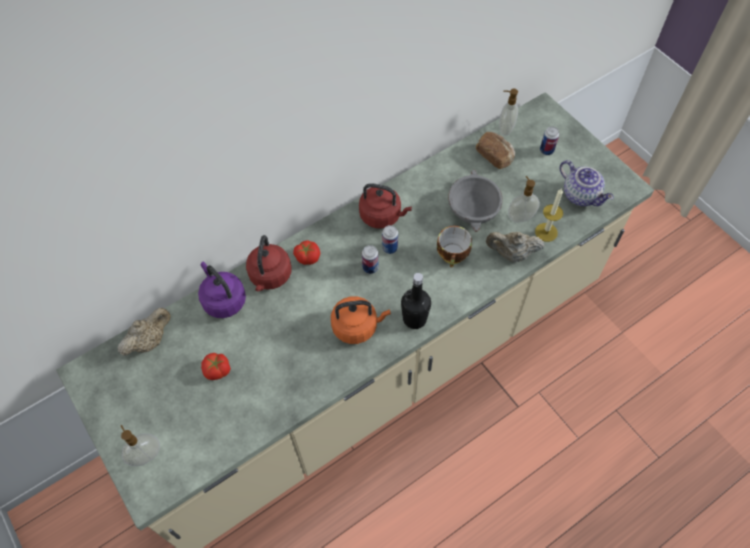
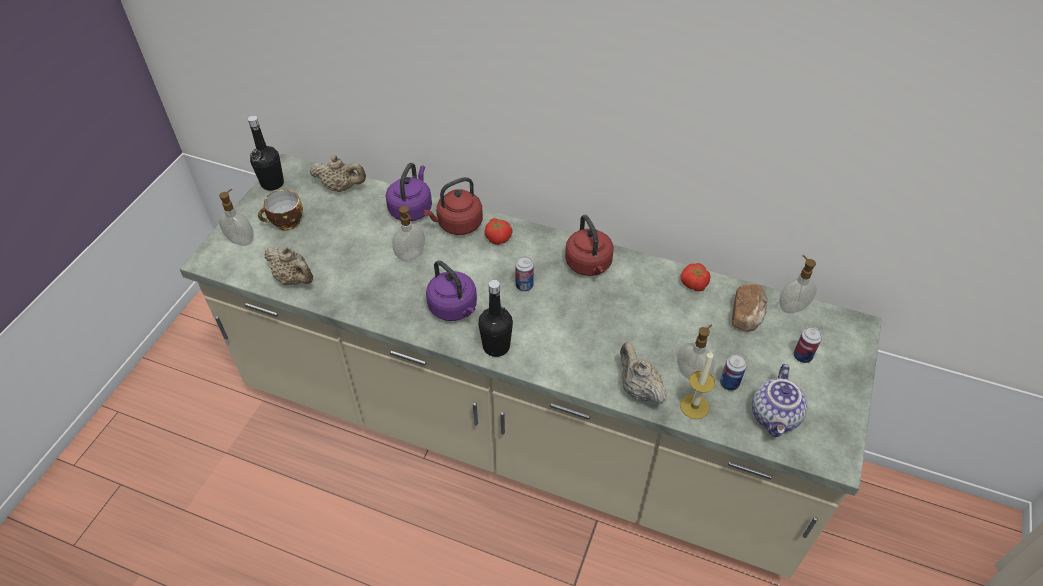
camera: 55 degrees right, 10 degrees down
tomato [201,353,231,380] -> tomato moved to [681,263,710,291]
orange kettle [331,296,391,344] -> purple kettle [426,260,477,321]
can [382,225,398,254] -> can moved to [720,354,747,391]
cup [437,226,472,268] -> cup moved to [258,189,303,230]
grey bowl [448,169,502,232] -> none
none -> black bottle [248,116,284,191]
none -> beige teapot [264,246,313,285]
none -> soap dispenser [392,206,425,261]

